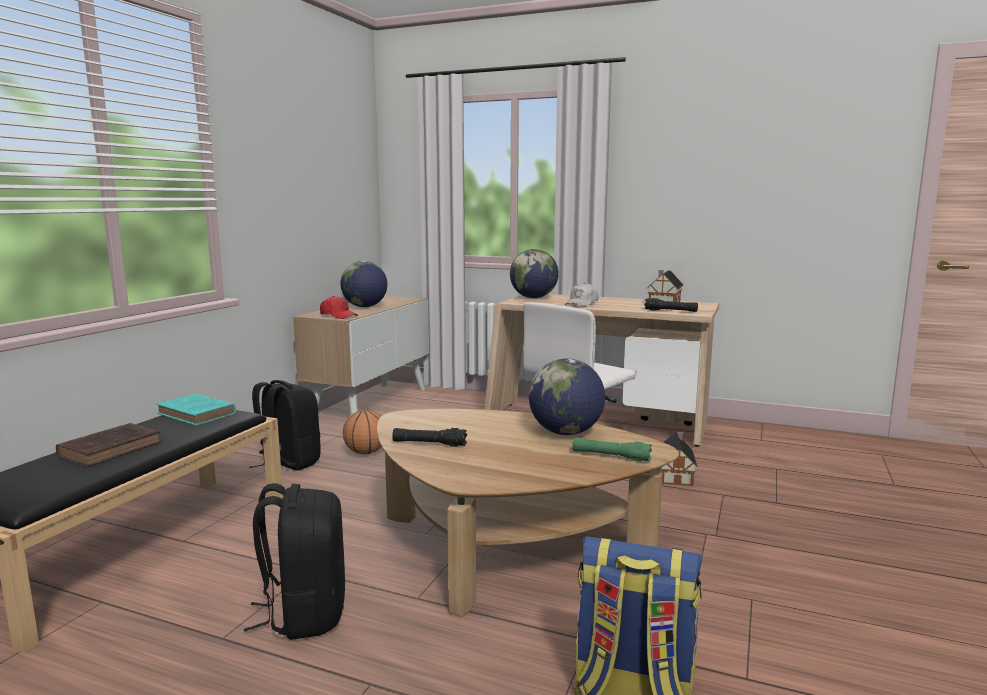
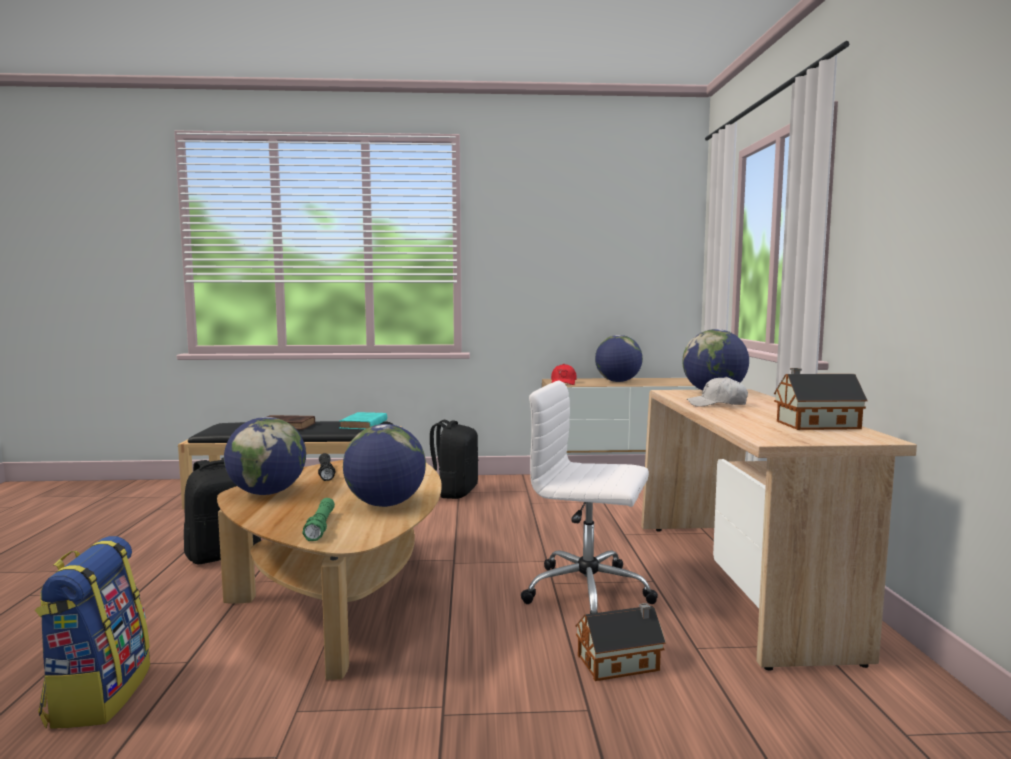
camera: 65 degrees right, 5 degrees down
basketball [343,410,382,454] -> none
black flashlight [644,298,698,312] -> none
none -> globe [224,417,306,495]

